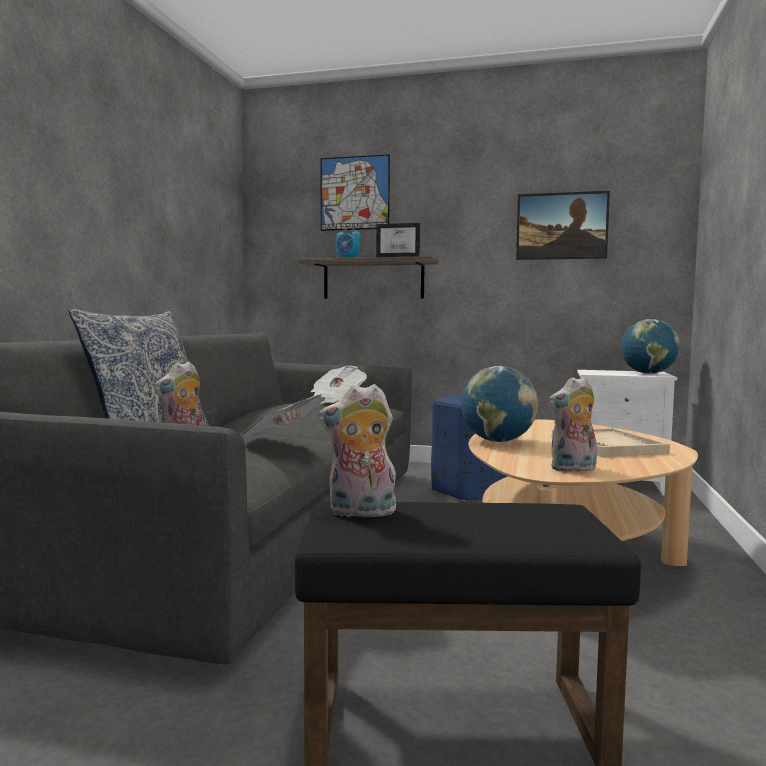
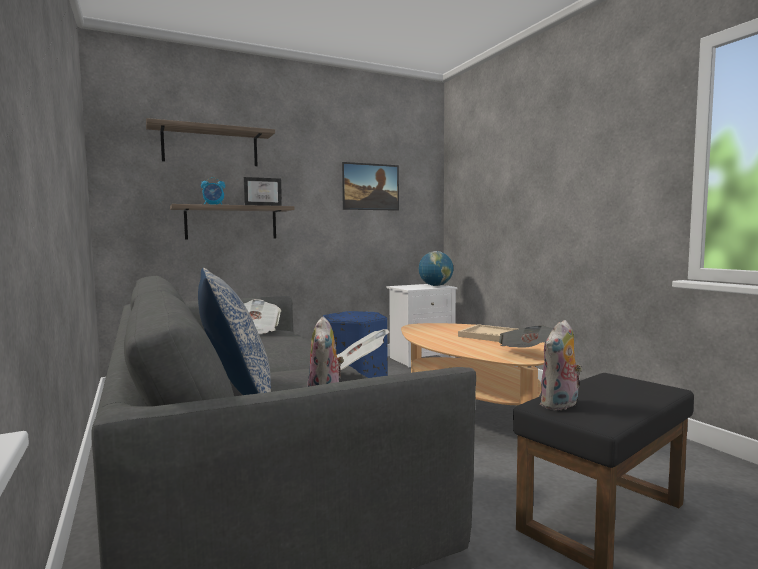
camera: 40 degrees left, 0 degrees up
picture [321,154,390,231] -> shelf [146,118,275,166]
globe [461,366,538,442] -> none
plush toy [549,377,597,472] -> newspaper [499,325,553,348]

